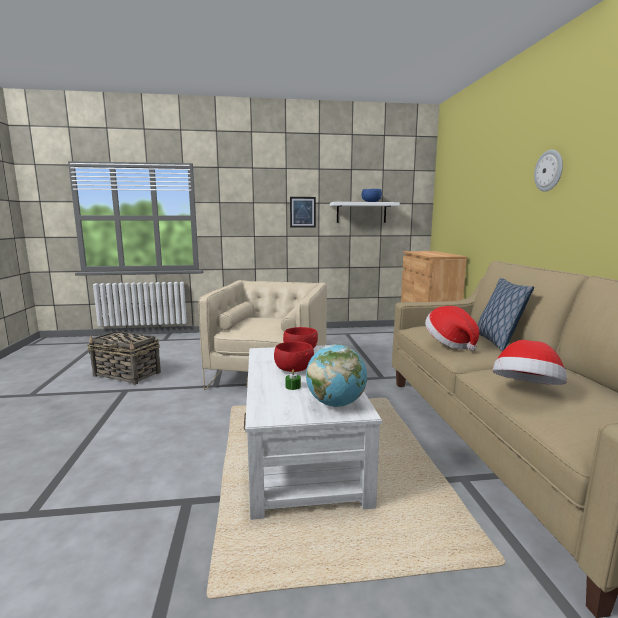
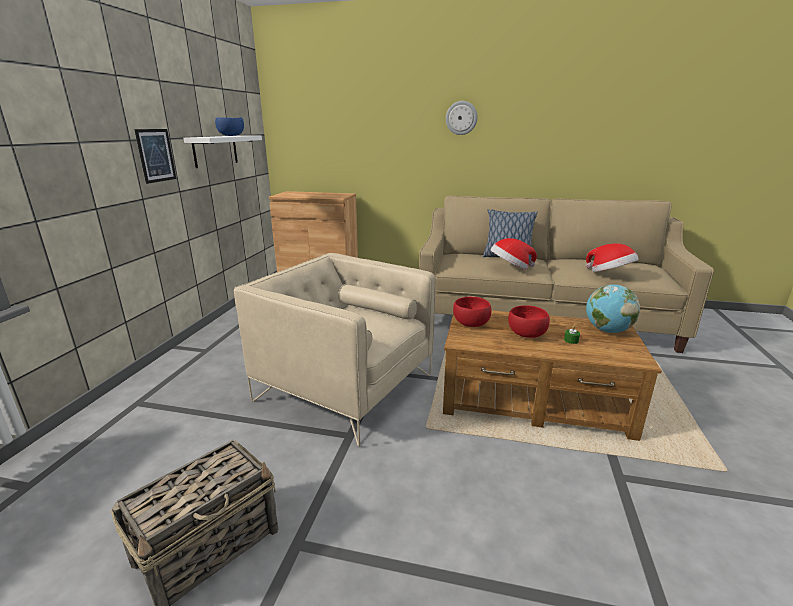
camera: 70 degrees left, 10 degrees up
white coffee table [244,345,382,520] -> brown coffee table [443,310,661,441]

